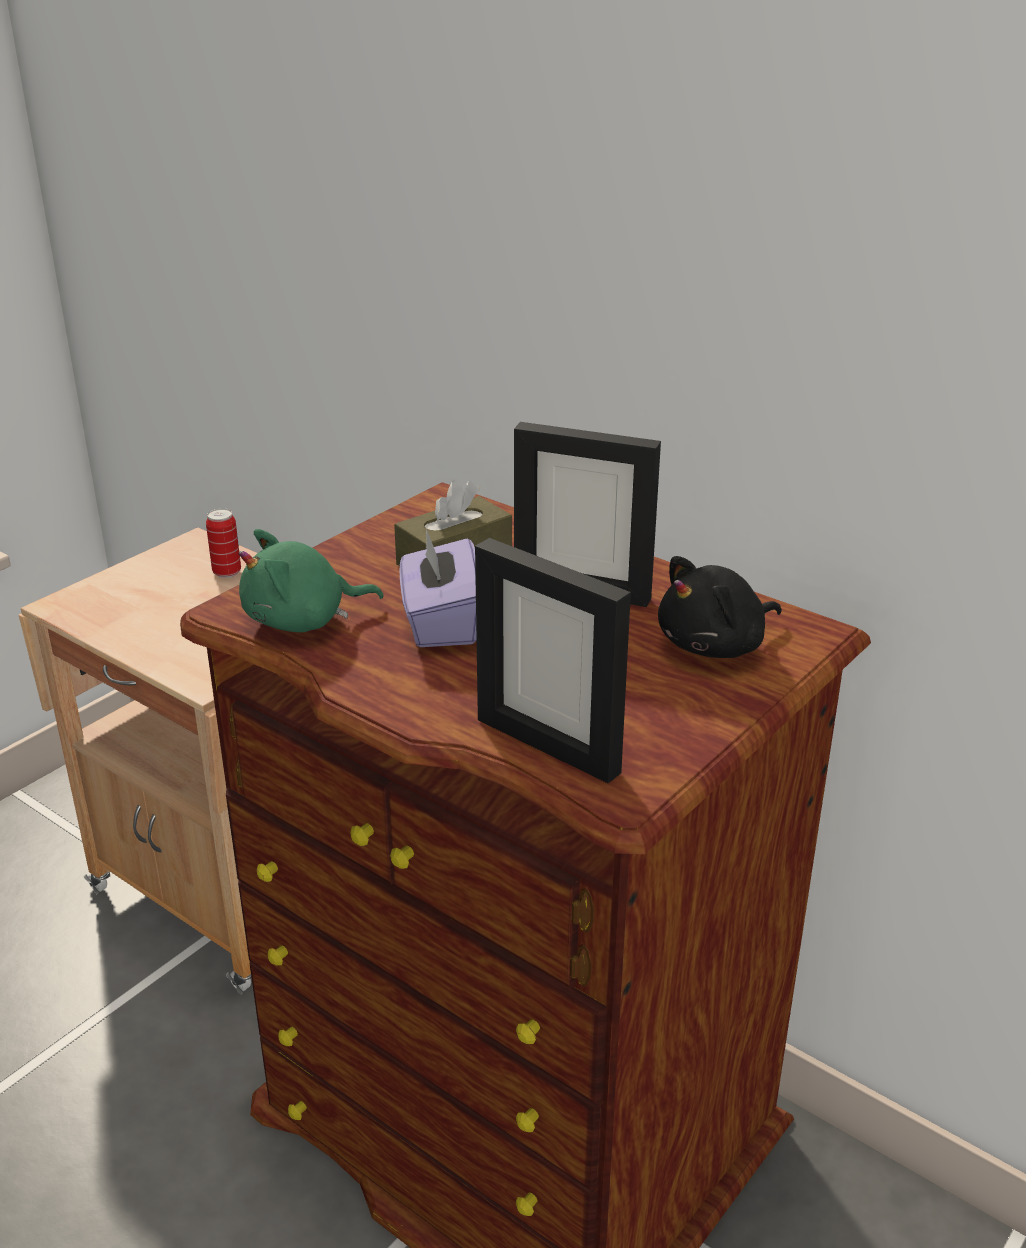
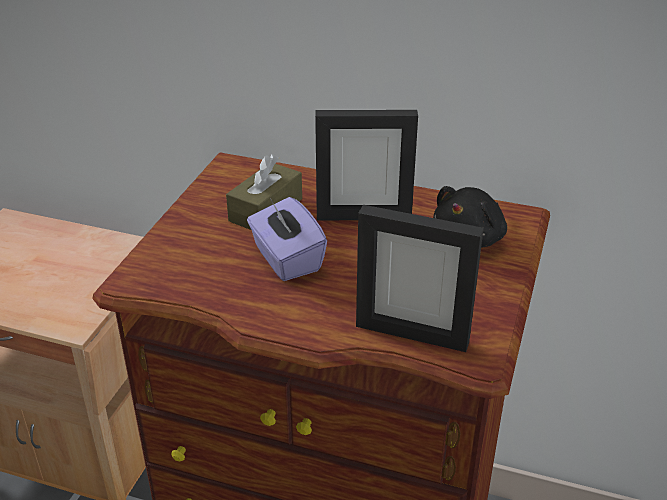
camera: 20 degrees left, 5 degrees up
can [206,508,241,578] -> none
green plush toy [239,529,384,632] -> none

